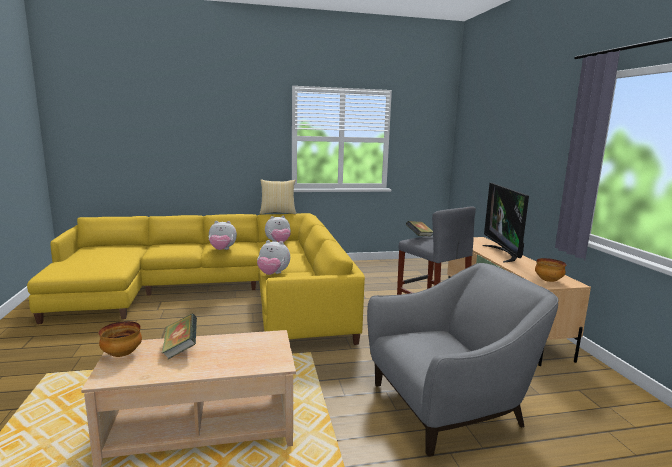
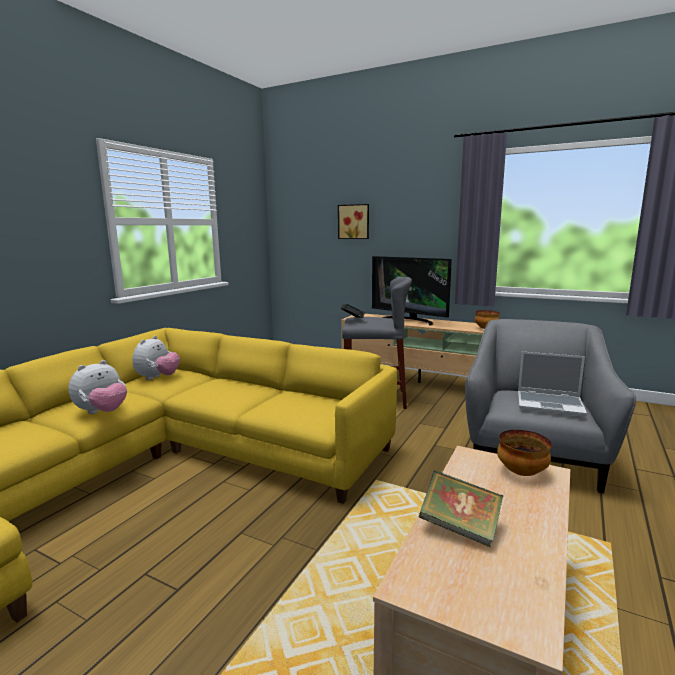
camera: 50 degrees left, 0 degrees up
bowl [99,321,142,357] -> bowl moved to [497,430,552,476]
plush toy [257,240,290,275] -> none
pillow [260,179,296,214] -> none
none -> picture [338,204,369,239]
none -> laptop [518,352,587,417]

